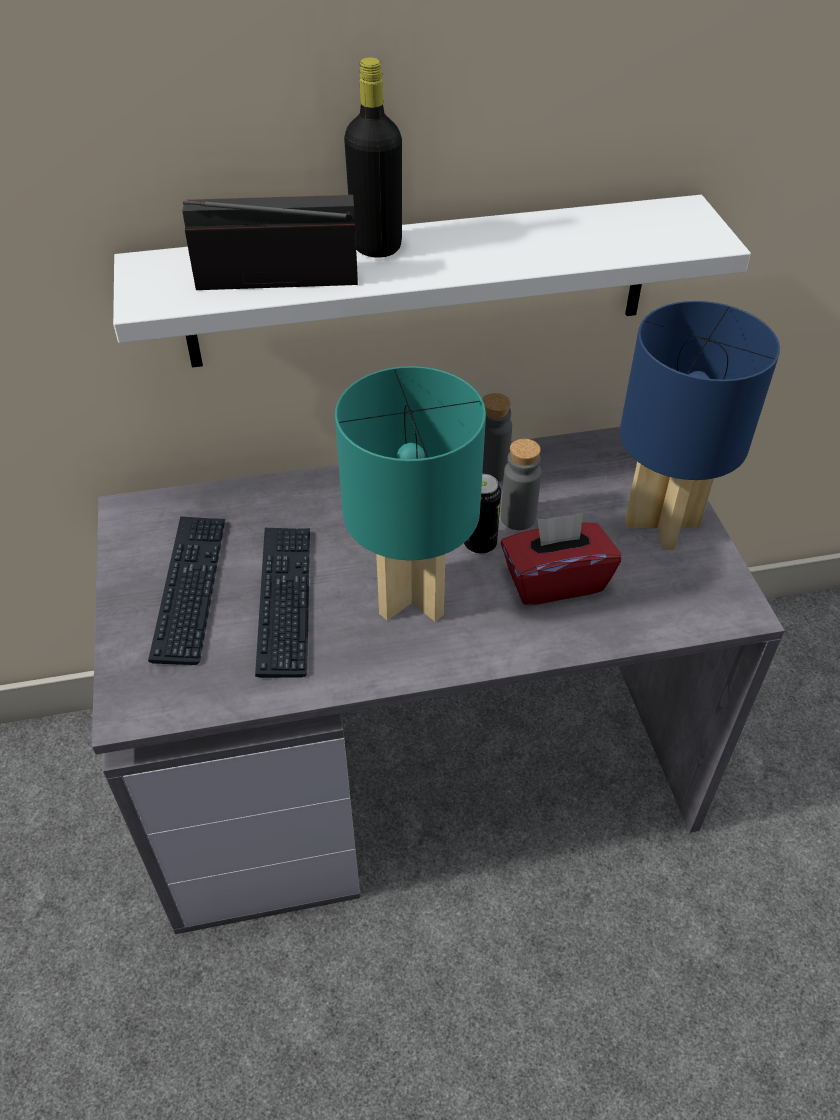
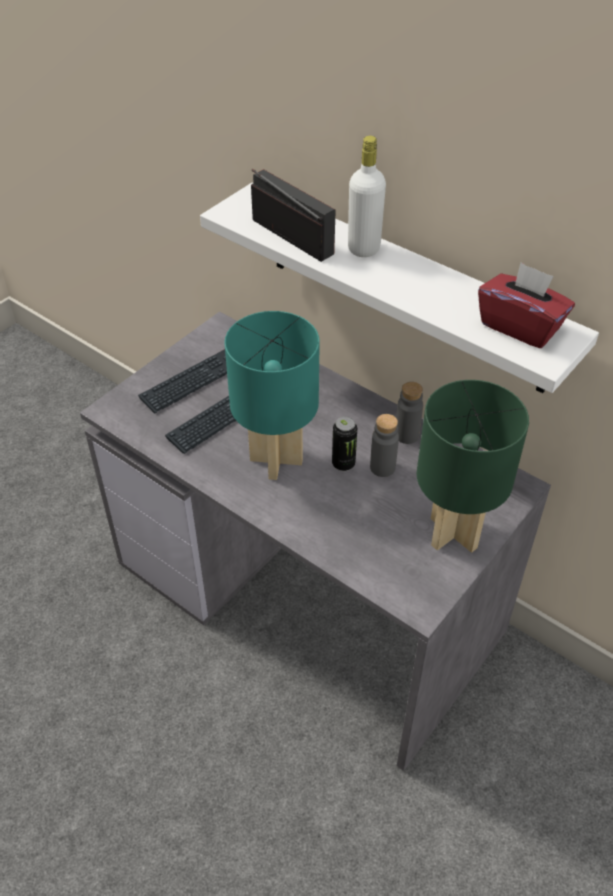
camera: 50 degrees right, 0 degrees up
black bottle [344,57,402,258] -> white bottle [348,136,386,257]
red tissue box [501,513,622,606] -> red tissue box moved to [478,262,575,348]
blue table lamp [620,301,780,550] -> green table lamp [417,380,529,553]

